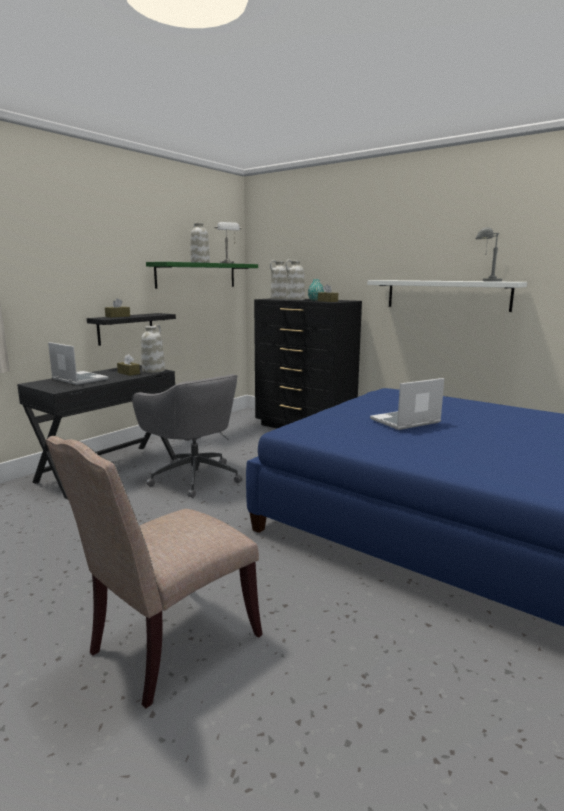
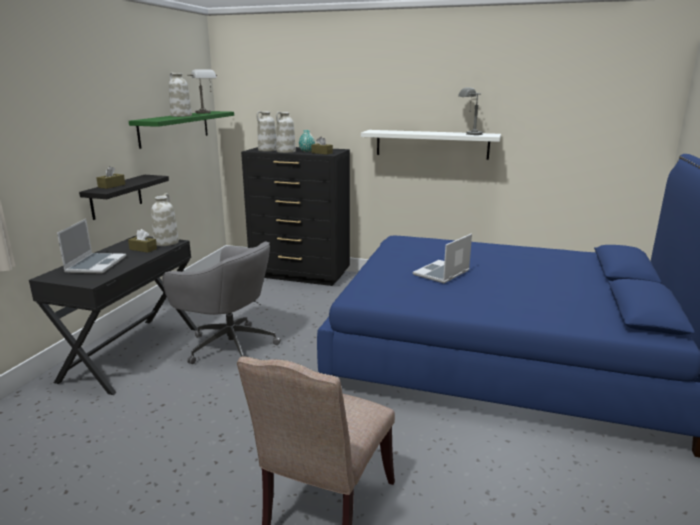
camera: 20 degrees left, 5 degrees up
laptop [48,342,108,385] -> laptop turned 75 degrees clockwise [57,219,126,274]

